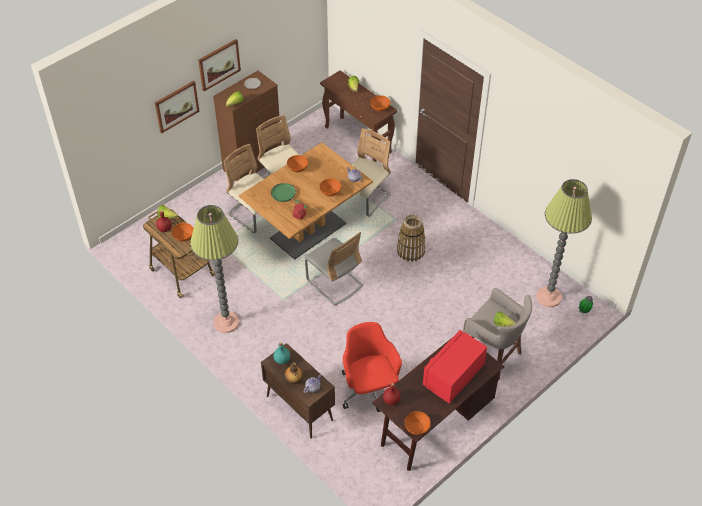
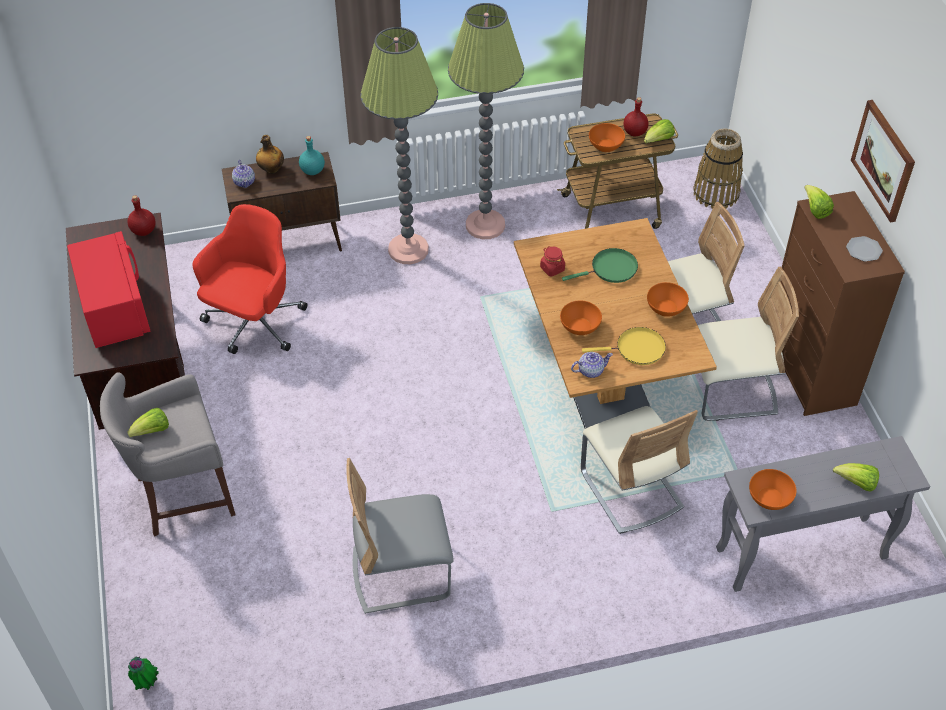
camera: 120 degrees right, 0 degrees up
picture [155,81,200,133] -> none
grey chair [304,232,363,306] -> grey chair moved to [346,458,454,614]
brown console table [320,70,398,162] -> grey console table [716,436,930,592]
red office chair [342,322,402,412] -> red office chair turned 75 degrees counterclockwise [192,204,307,354]
basket [397,215,425,262] -> basket moved to [693,129,743,209]
orange bowl [405,411,431,435] -> none
floor lamp [536,179,592,307] -> floor lamp moved to [361,27,438,264]
none -> yellow frying pan [582,327,666,365]

